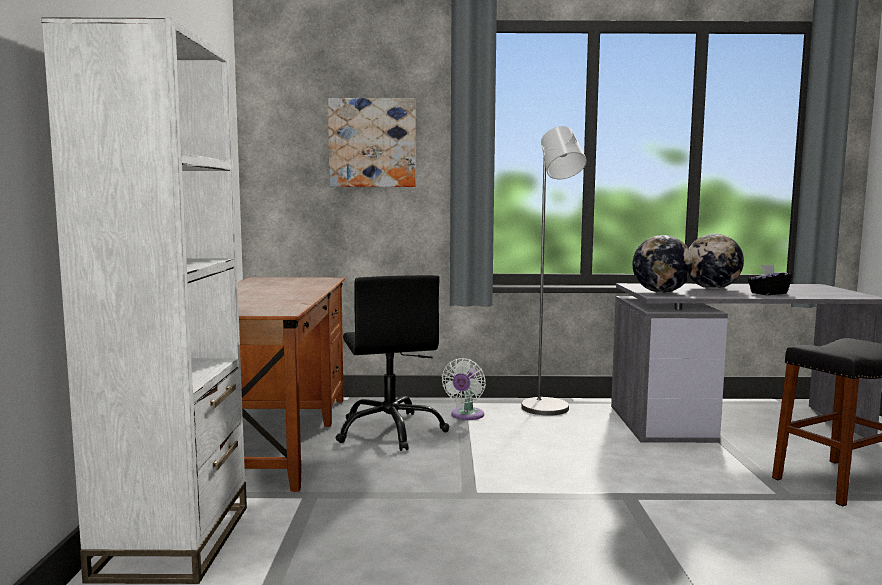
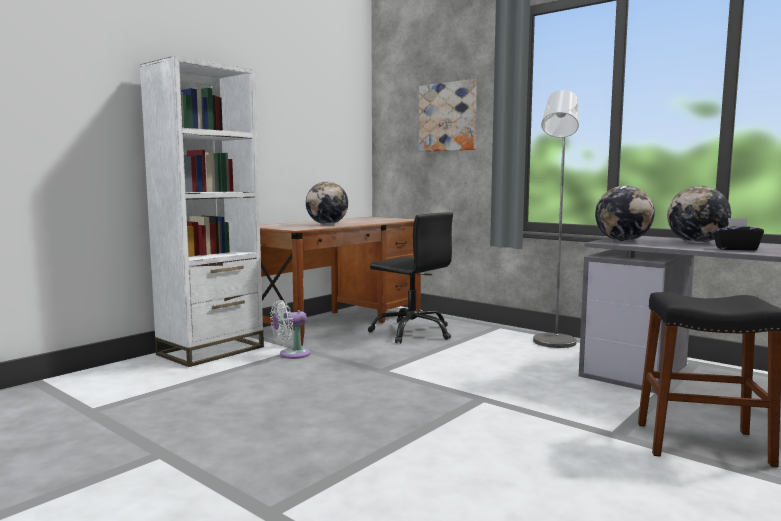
camera: 40 degrees right, 0 degrees up
black office chair [335,275,449,451] -> black office chair turned 75 degrees counterclockwise [368,212,453,343]
white fan [442,358,486,420] -> white fan moved to [270,300,311,359]
none -> globe [306,182,348,225]

